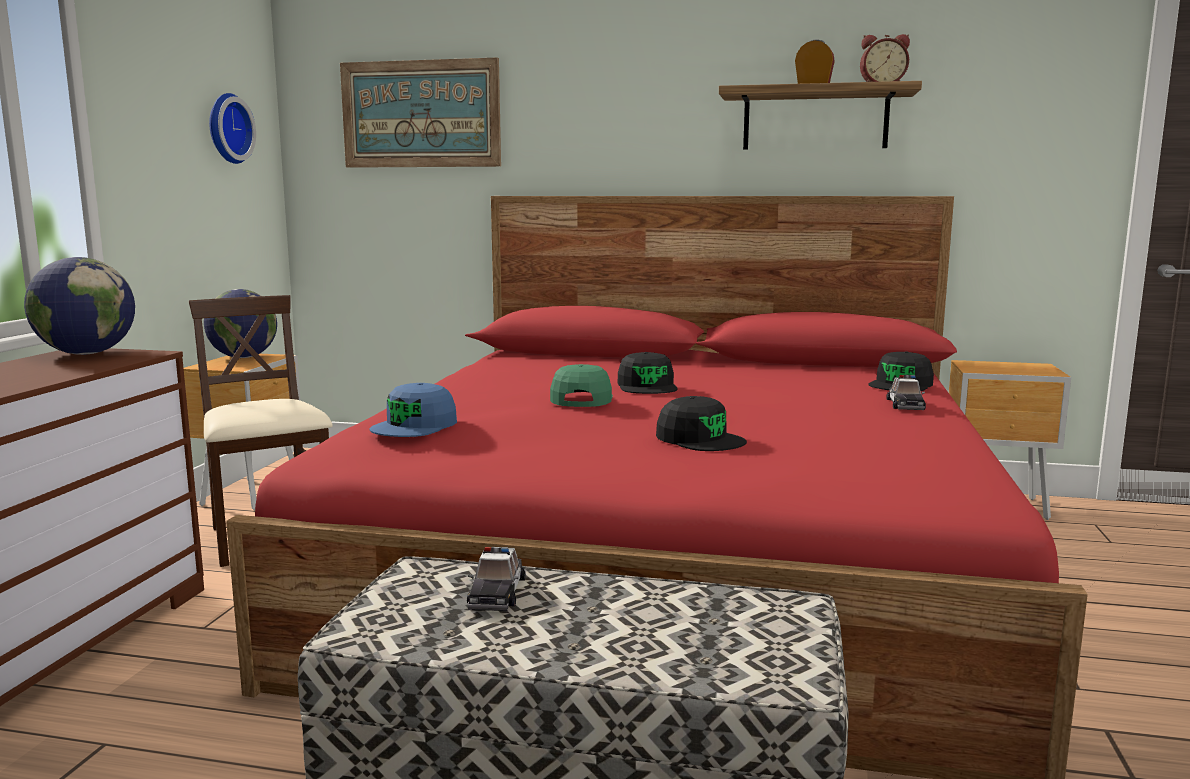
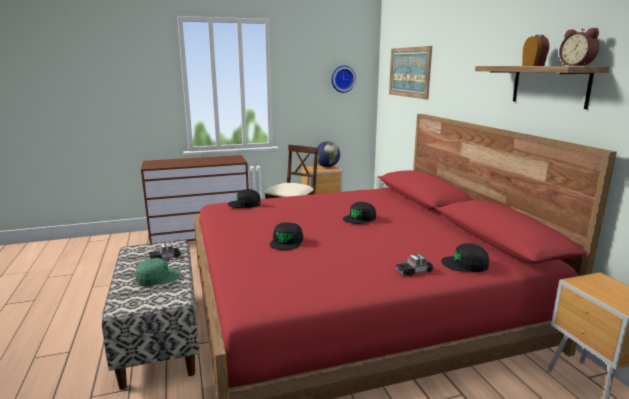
camera: 60 degrees right, 5 degrees up
globe [24,257,135,355] -> none
blue cap [370,383,457,437] -> black cap [228,189,261,208]
green cap [550,364,613,407] -> green cap moved to [136,258,181,286]

